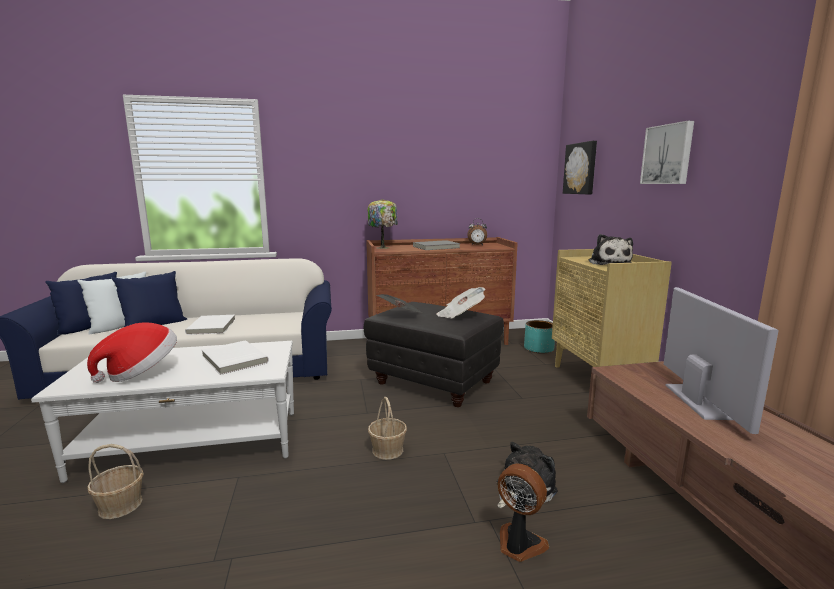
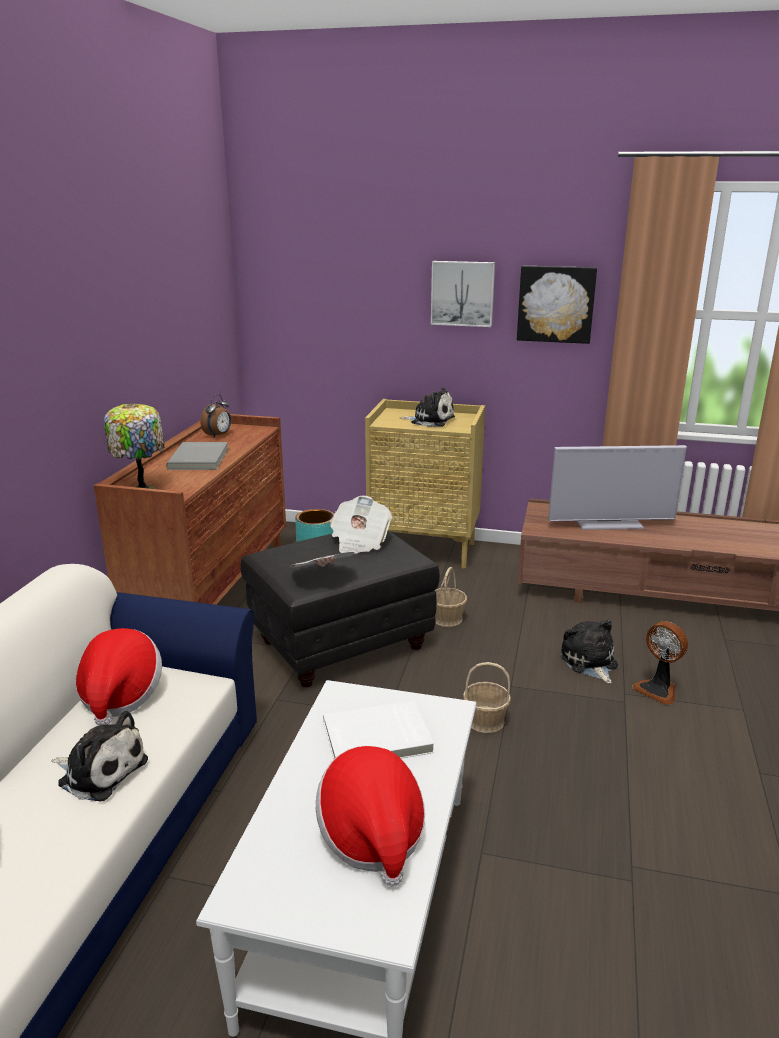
camera: 65 degrees left, 10 degrees up
basket [87,444,144,519] -> basket moved to [435,567,467,627]
white book [185,315,236,335] -> plush toy [51,710,148,801]
fan [498,464,549,562] -> fan turned 105 degrees counterclockwise [632,621,688,705]
picture [563,141,597,194] -> picture moved to [517,266,597,344]
television [664,287,779,434] -> television turned 150 degrees clockwise [548,445,687,530]
none -> hat [75,628,162,725]

